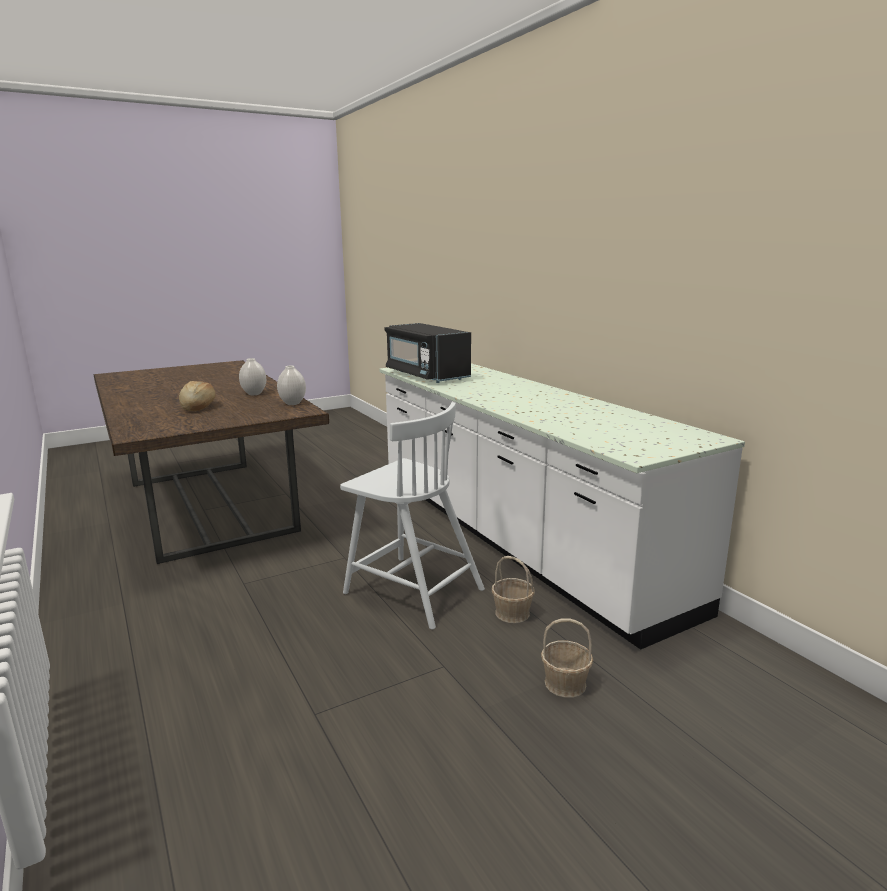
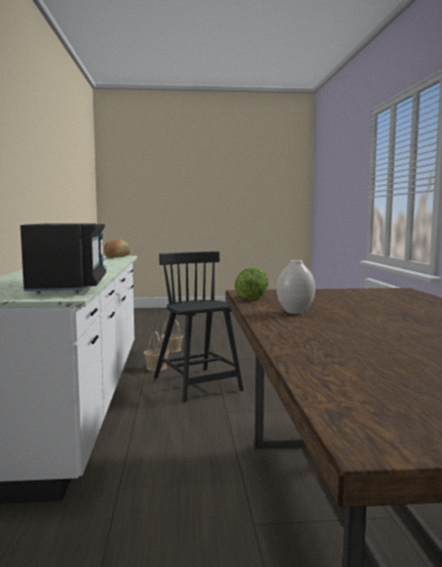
camera: 155 degrees left, 10 degrees down
bread [179,381,216,411] -> bread moved to [104,239,130,258]
white vase [277,366,306,405] -> lettuce [235,268,268,299]
white chair [340,402,485,629] -> black chair [154,251,244,402]

